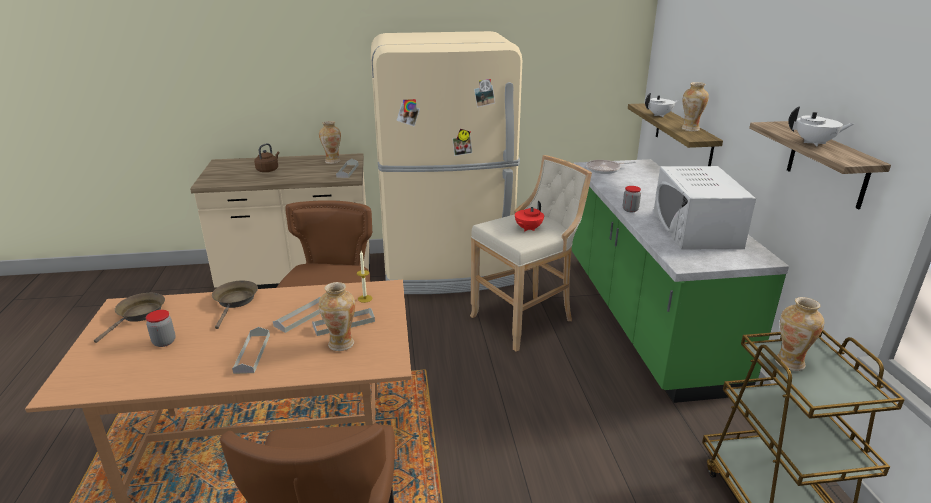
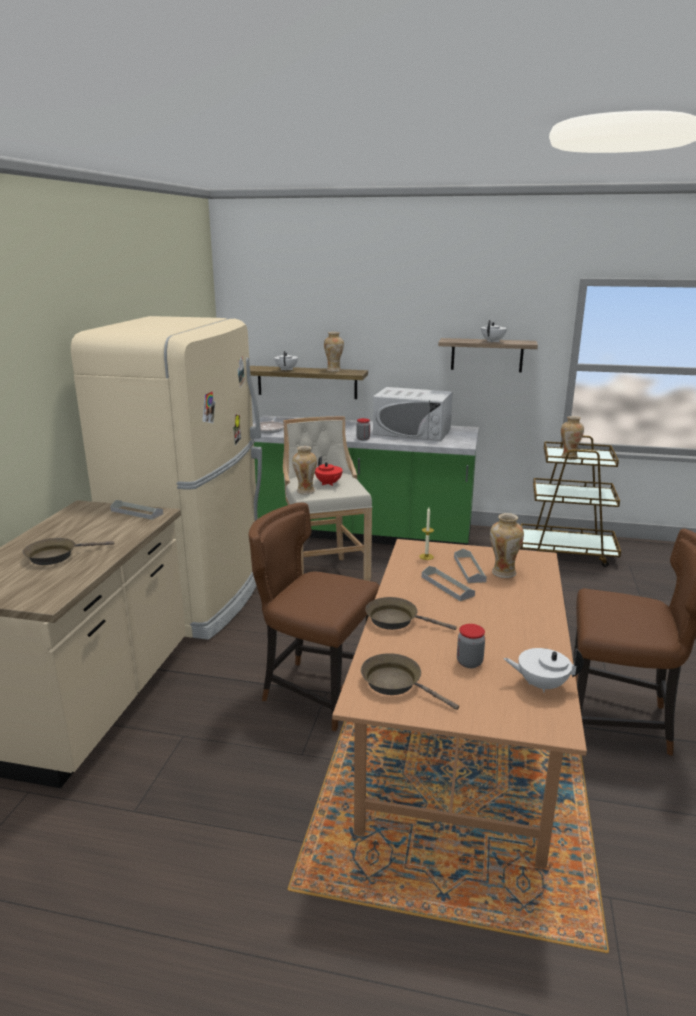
camera: 70 degrees left, 5 degrees down
grey tray [232,327,270,374] -> none
brown kettle [254,143,280,172] -> brown frying pan [23,538,114,565]
vase [319,121,341,164] -> vase moved to [292,446,317,494]
none -> white teapot [504,648,584,693]

